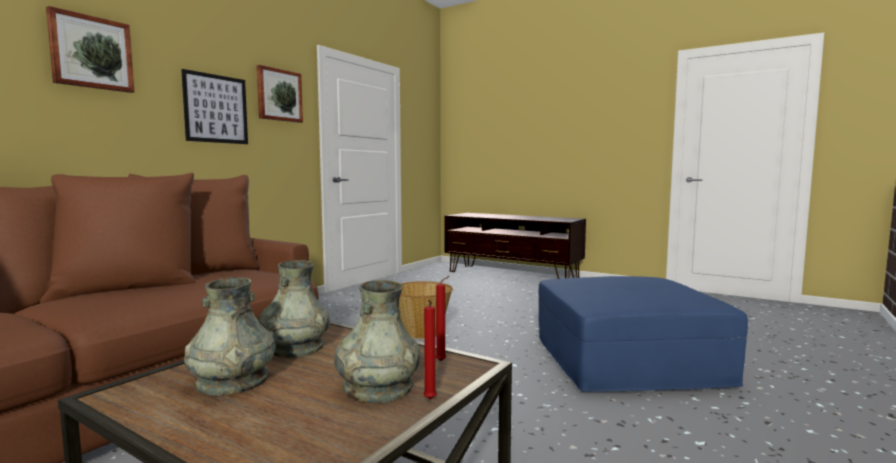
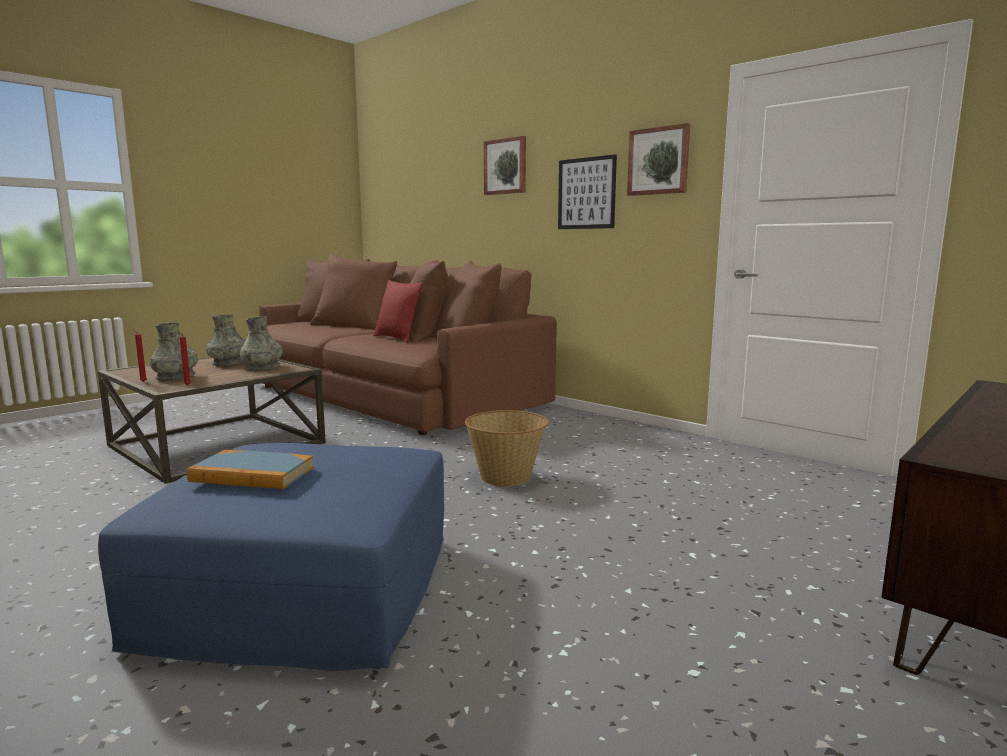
camera: 100 degrees right, 5 degrees up
none -> book [187,450,314,489]
none -> red pillow [373,280,424,343]

